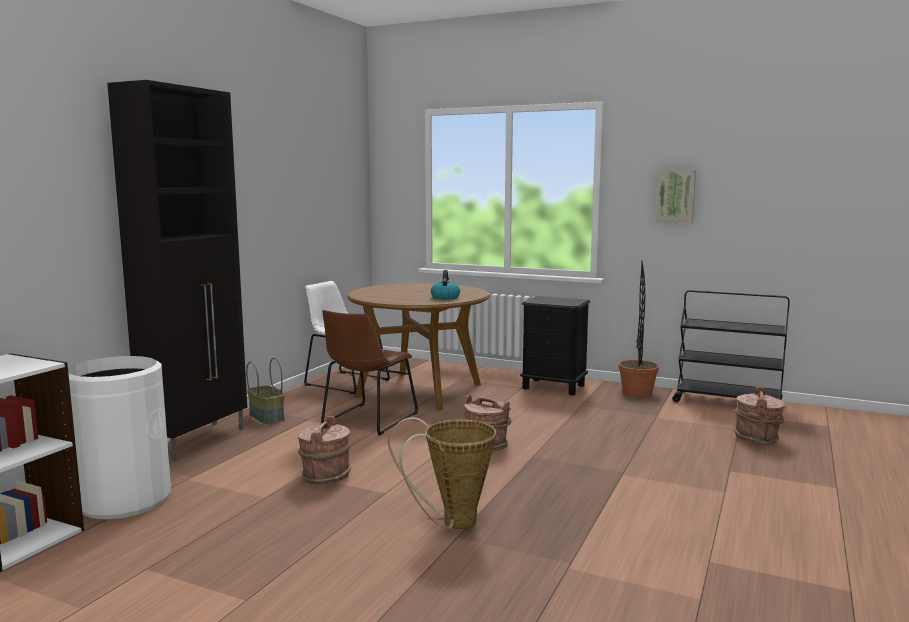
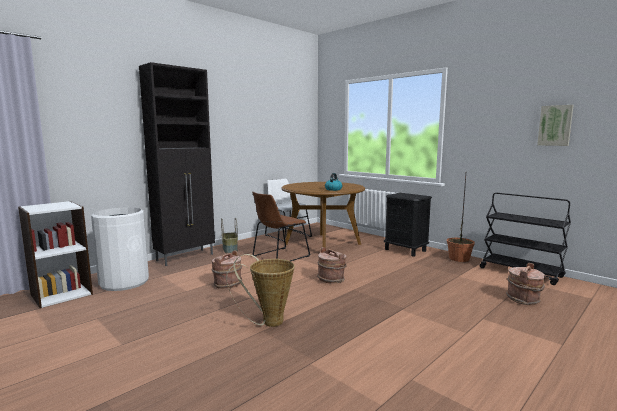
camera: 20 degrees right, 0 degrees up
picture [656,170,696,223] -> picture moved to [537,105,574,146]

